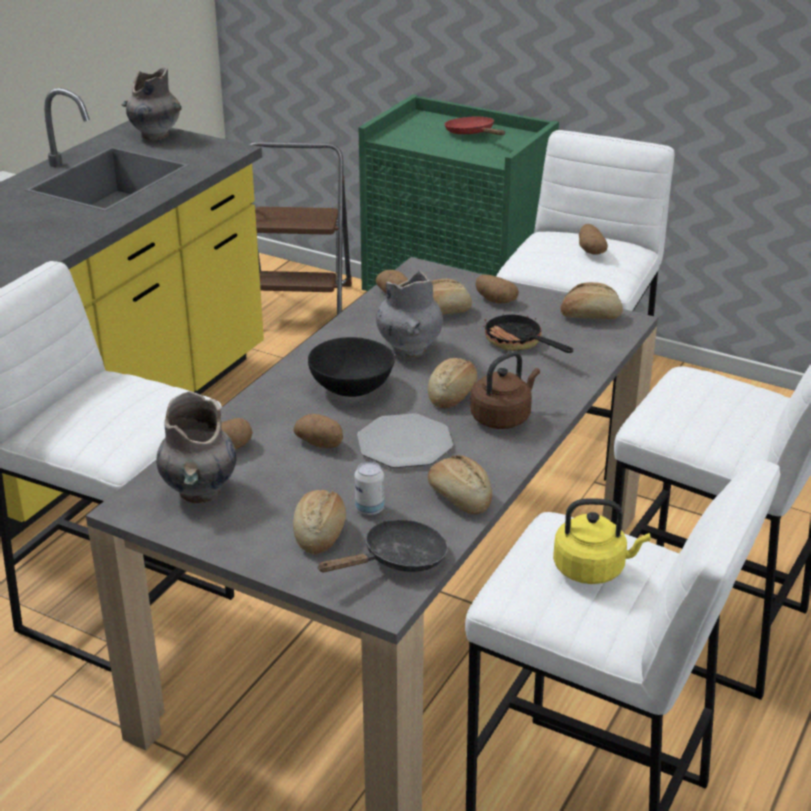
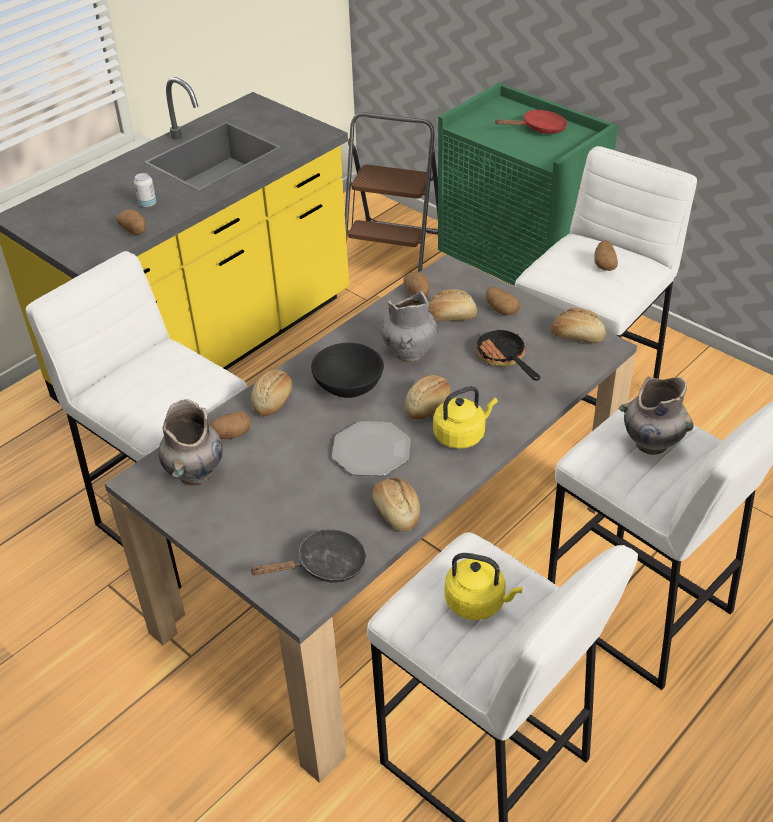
camera: 15 degrees right, 10 degrees up
grey vase [121,67,182,140] -> grey vase moved to [619,377,694,455]
bread [293,490,346,554] -> bread moved to [251,370,292,416]
potato [294,414,343,448] -> potato moved to [117,209,146,235]
can [355,462,384,515] -> can moved to [134,173,156,208]
red frying pan [445,117,505,135] -> red frying pan turned 90 degrees clockwise [494,110,568,134]
brown kettle [470,351,540,429] -> yellow kettle [433,386,498,449]

